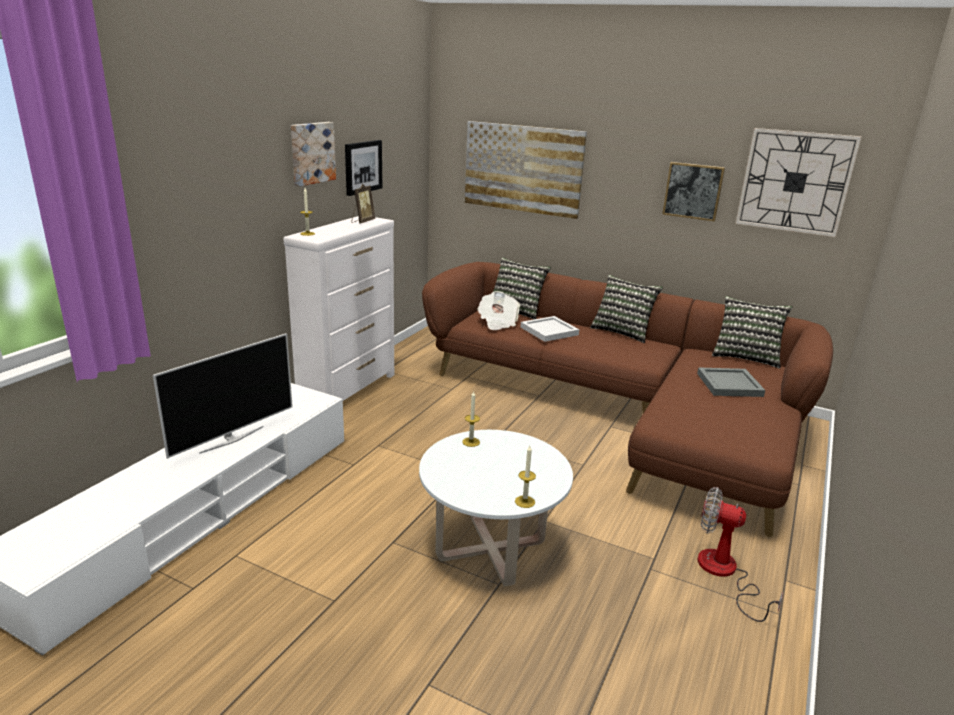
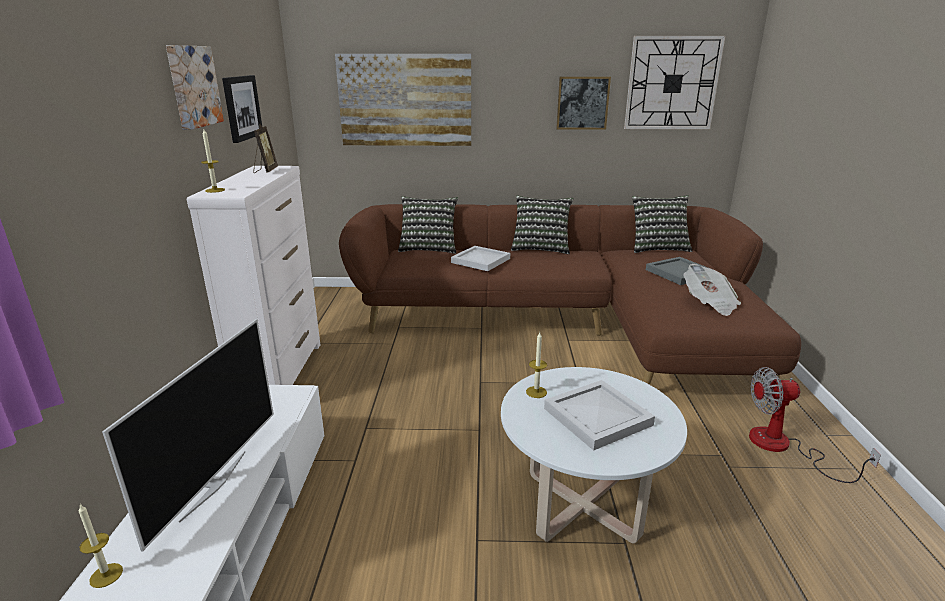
camera: 25 degrees left, 0 degrees up
newspaper [477,291,520,330] -> newspaper moved to [683,264,741,316]
candle [515,446,536,508] -> candle moved to [78,504,123,588]
none -> white tray [544,380,655,451]

